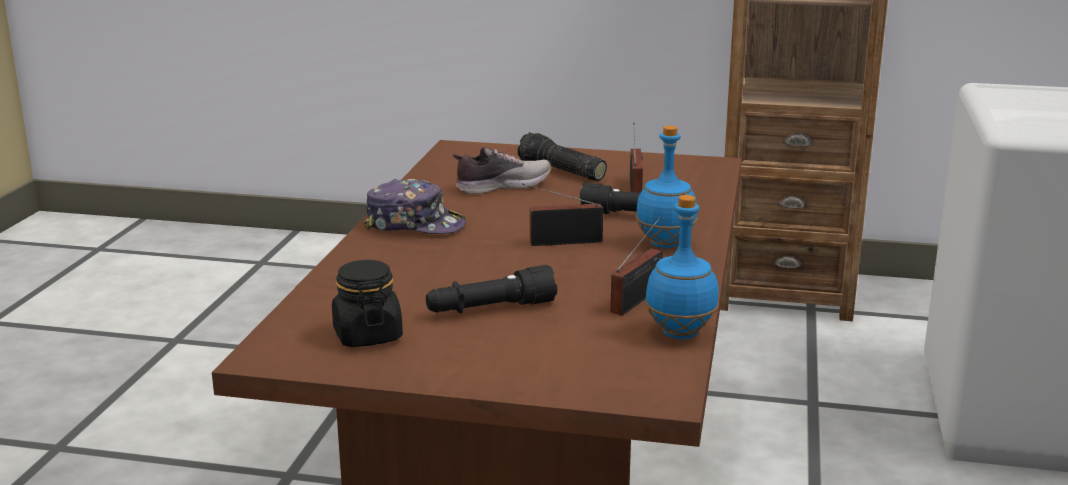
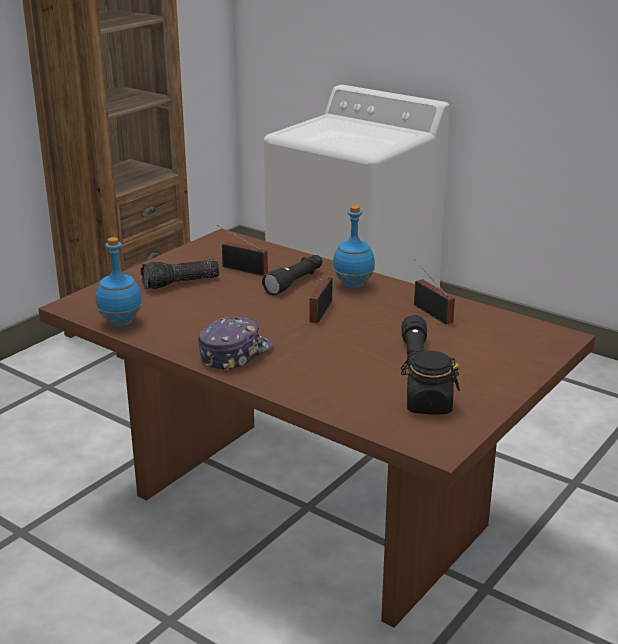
camera: 65 degrees left, 5 degrees up
shoe [453,147,551,194] -> none
blue bottle [645,195,719,339] -> blue bottle moved to [95,237,142,327]

